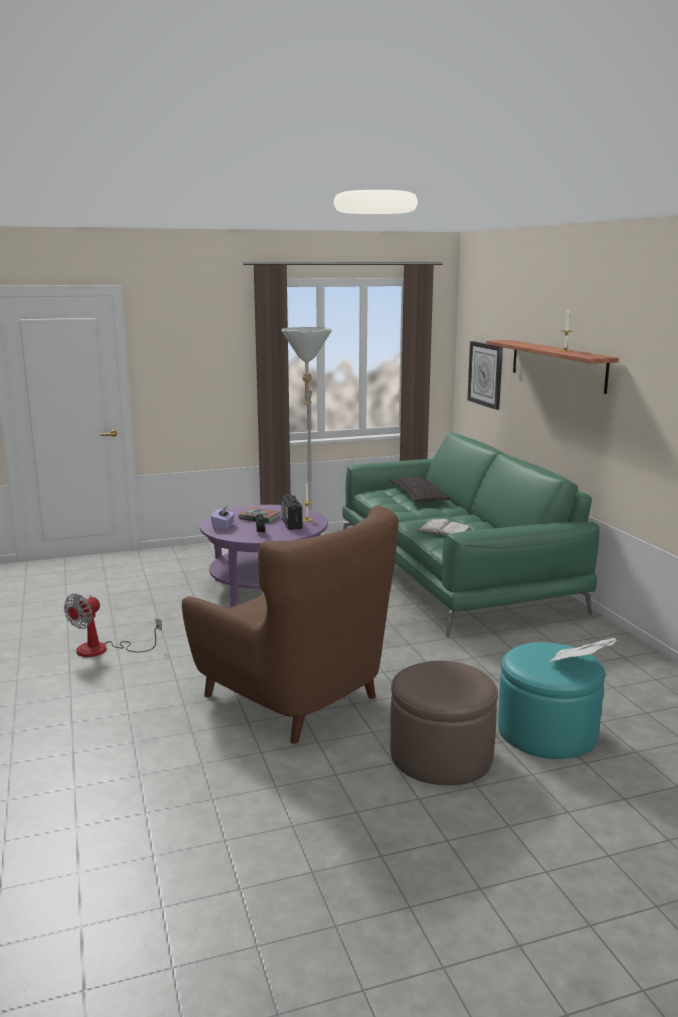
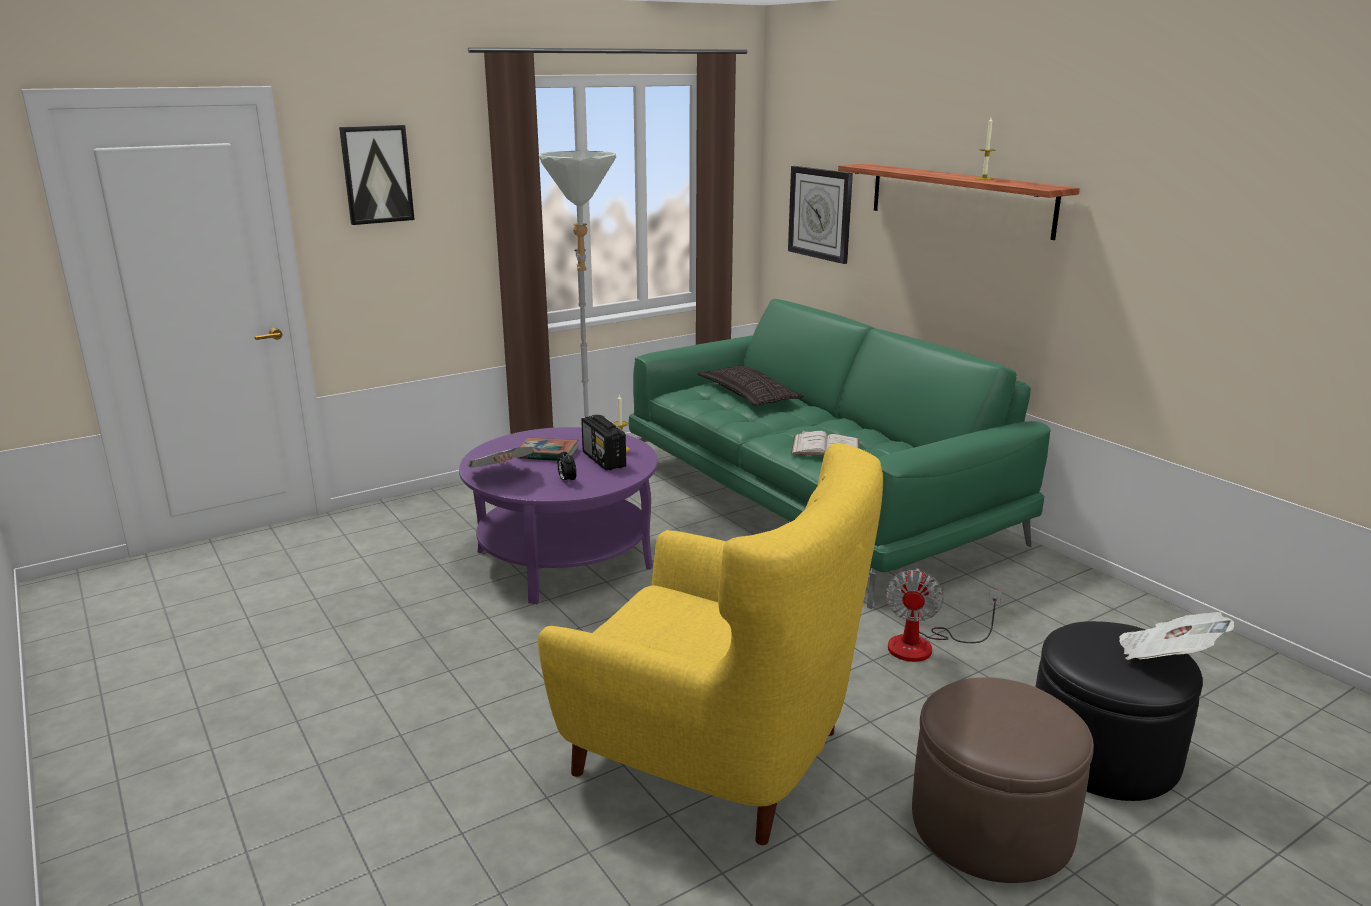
camera: 15 degrees left, 5 degrees up
fan [64,594,162,657] -> fan moved to [885,568,1002,662]
brown armchair [182,505,398,744] -> yellow armchair [538,443,883,845]
purple tissue box [211,505,235,530] -> newspaper [468,447,534,468]
turquoise ottoman [498,642,605,759] -> black ottoman [1036,621,1203,801]
none -> picture [339,125,415,225]

